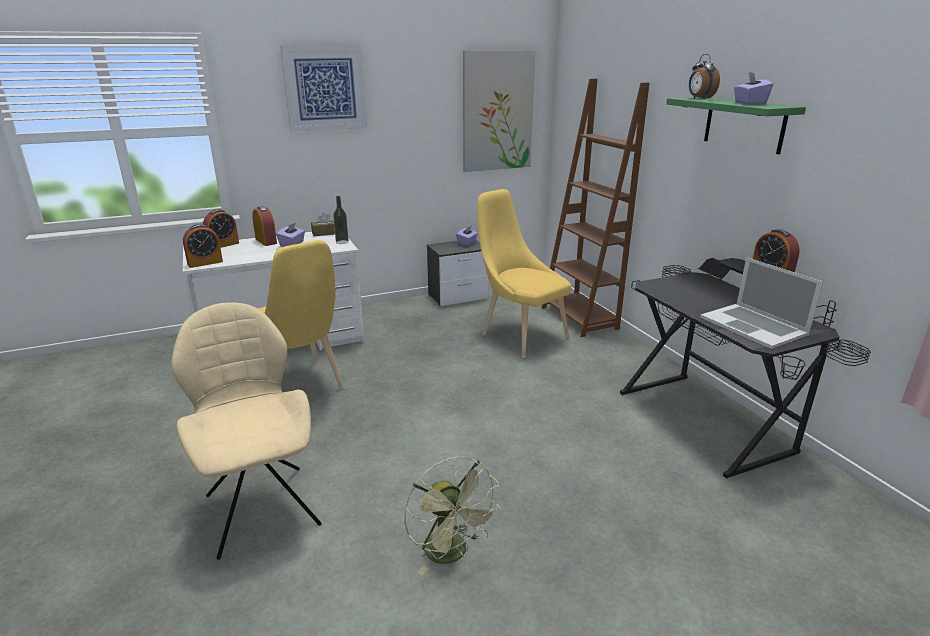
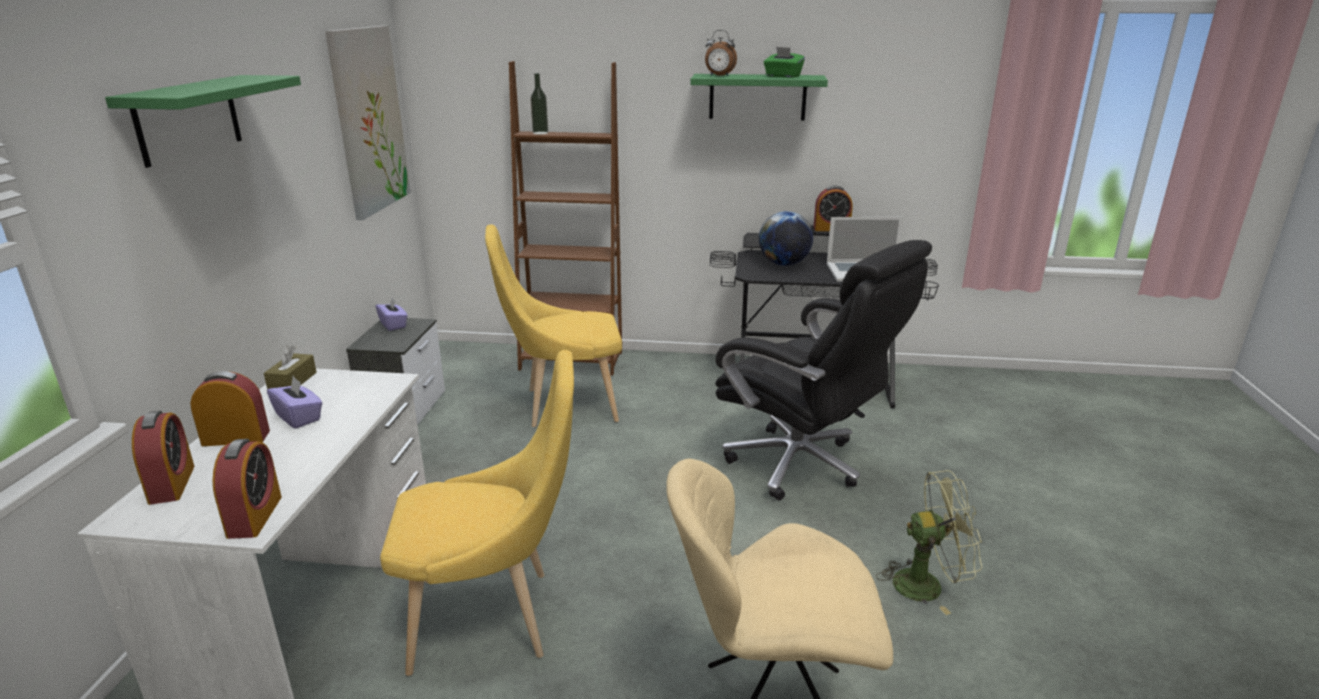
camera: 60 degrees left, 0 degrees up
picture [280,46,367,132] -> green shelf [105,75,301,168]
bottle [333,196,349,244] -> bottle moved to [530,73,548,134]
purple tissue box [734,72,773,105] -> green tissue box [764,47,805,78]
none -> black office chair [715,240,932,500]
none -> globe [759,211,813,266]

